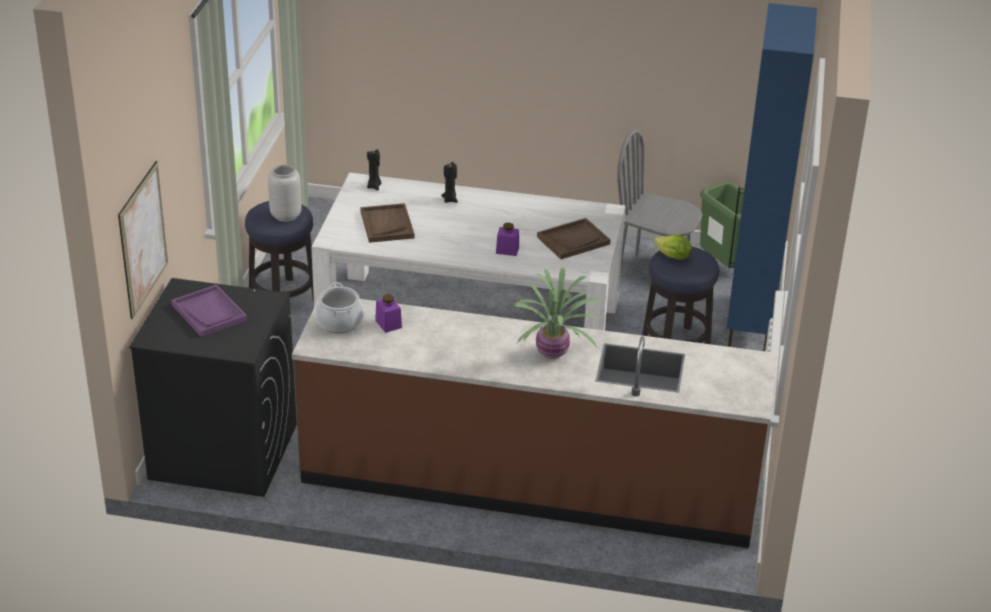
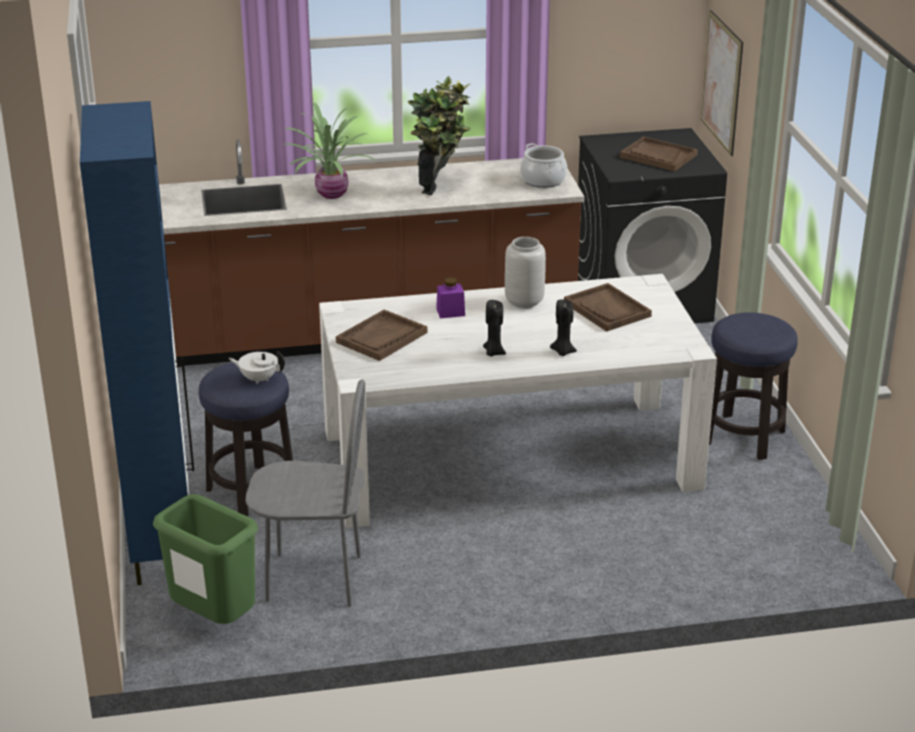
camera: 160 degrees right, 5 degrees down
purple tray [171,284,247,337] -> brown tray [620,136,698,171]
grey vase [268,165,302,222] -> grey vase moved to [505,237,546,309]
black candle [367,149,382,190] -> black candle moved to [483,300,506,356]
purple jar [375,294,402,333] -> none
lettuce [654,234,692,260] -> white teapot [228,351,285,384]
none -> potted plant [408,76,471,195]

